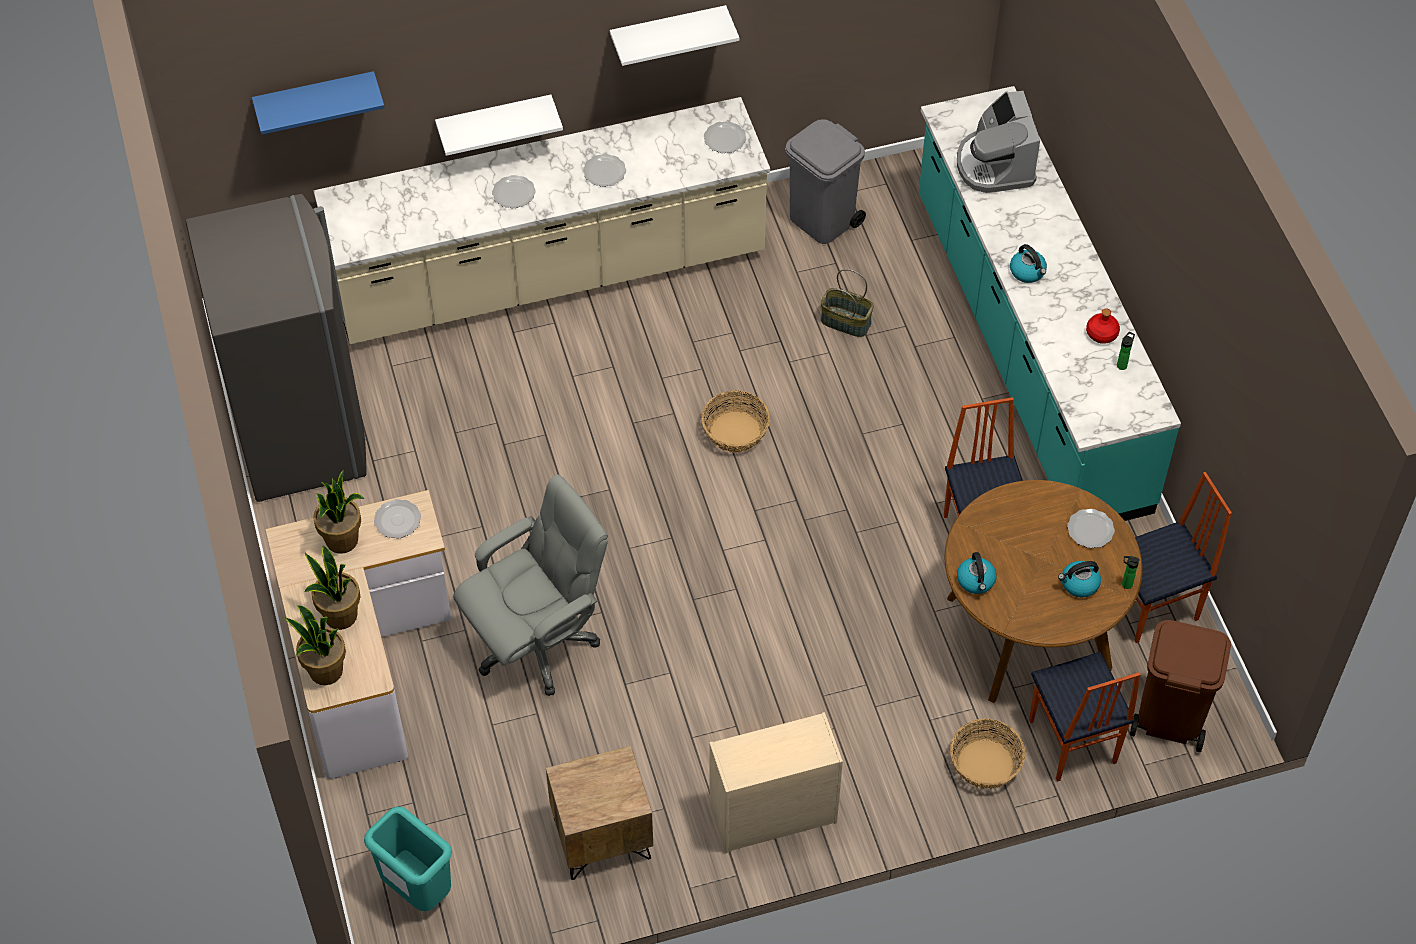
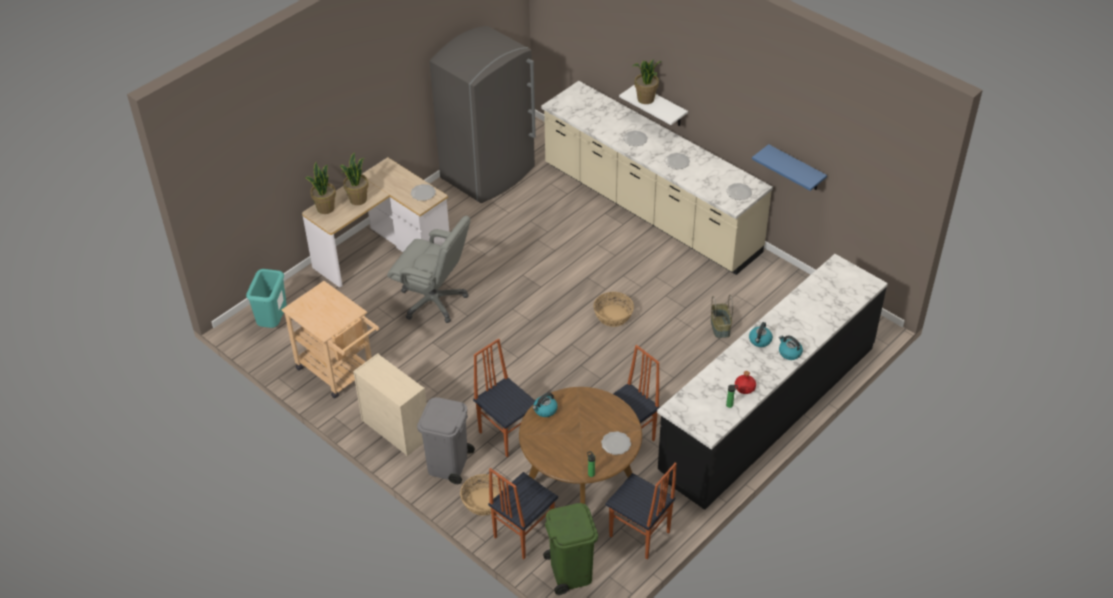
camera: 60 degrees right, 10 degrees down
blue shelf [252,71,385,135] -> blue shelf moved to [752,144,827,191]
potted plant [313,470,364,554] -> potted plant moved to [632,59,662,104]
brown nightstand [546,746,653,880] -> beige cart [282,281,379,398]
white shelf [610,5,739,66] -> none
grey trash can [785,119,866,244] -> grey trash can moved to [417,397,475,484]
turquoise counter [919,86,1181,521] -> black counter [657,254,888,510]
coffee machine [957,91,1040,193] -> none
kettle [1058,561,1101,598] -> kettle moved to [779,335,803,360]
brown trash can [1130,620,1231,752] -> green trash can [543,503,598,595]
none -> chair [473,339,535,457]

